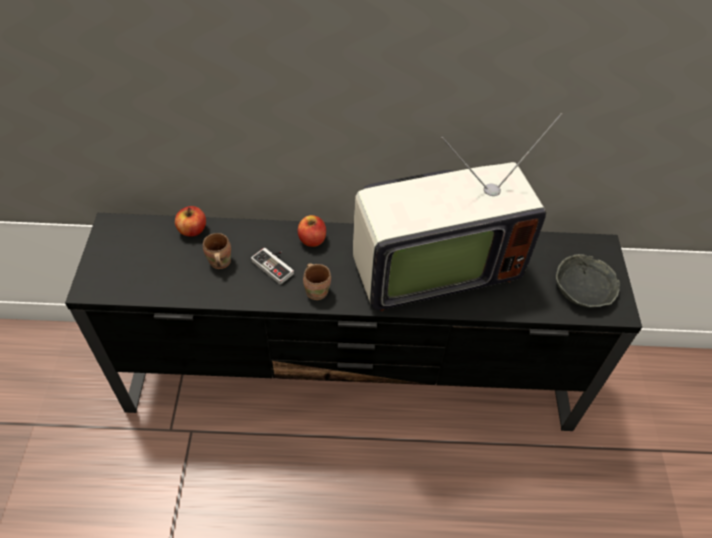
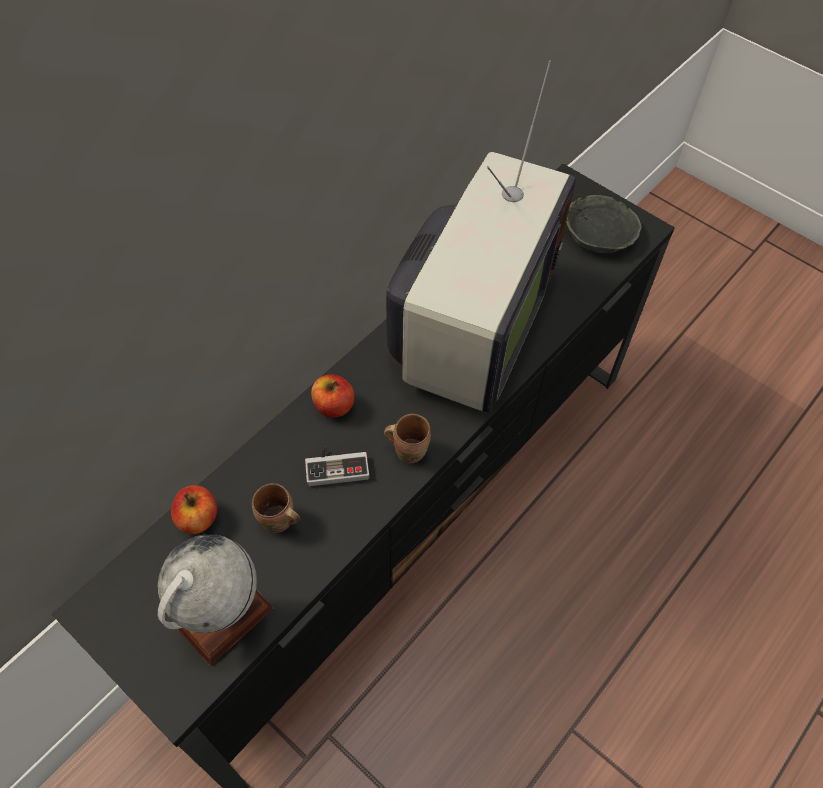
camera: 50 degrees left, 5 degrees up
none -> globe [158,535,273,666]

